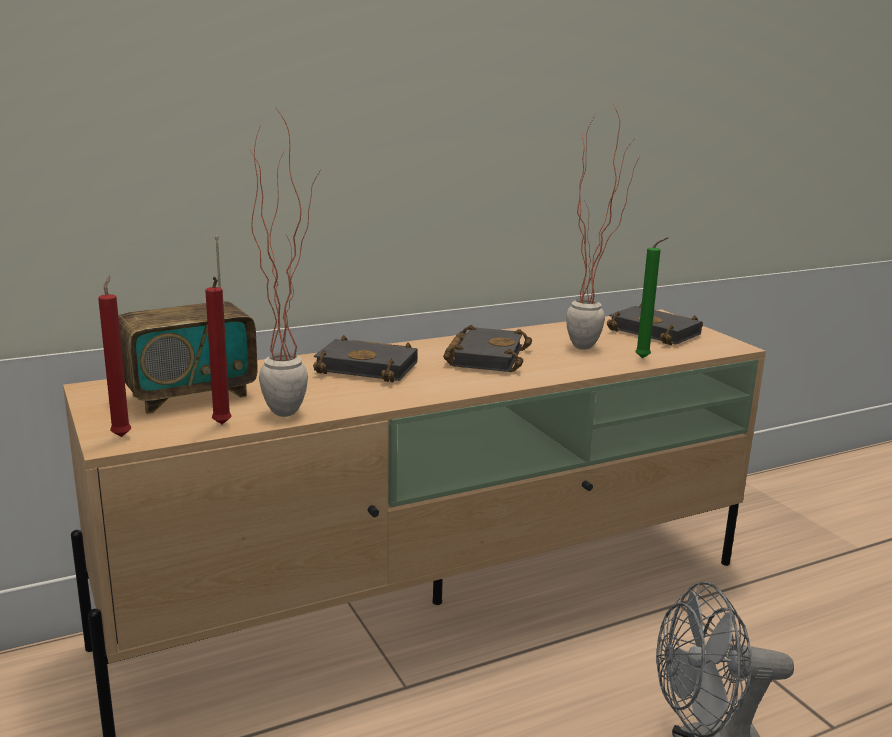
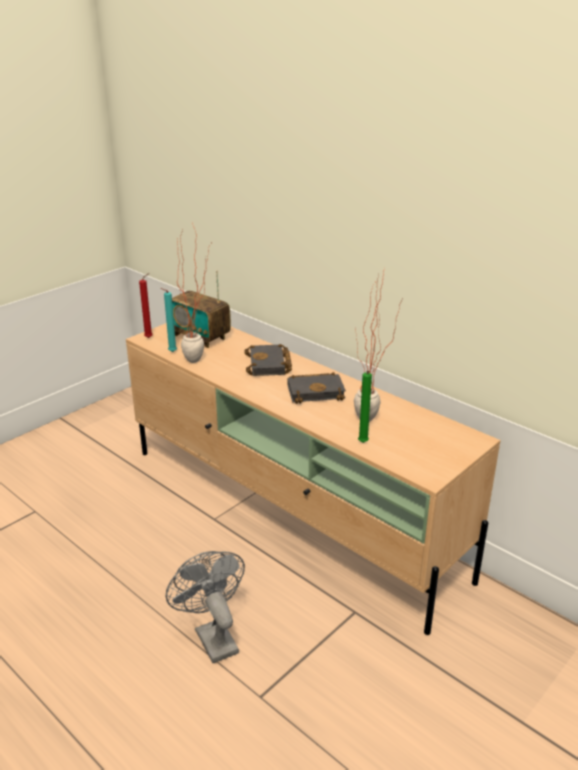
camera: 70 degrees right, 10 degrees up
red candle [205,277,232,424] -> turquoise candle [160,288,177,352]
black book [607,303,703,345] -> none

